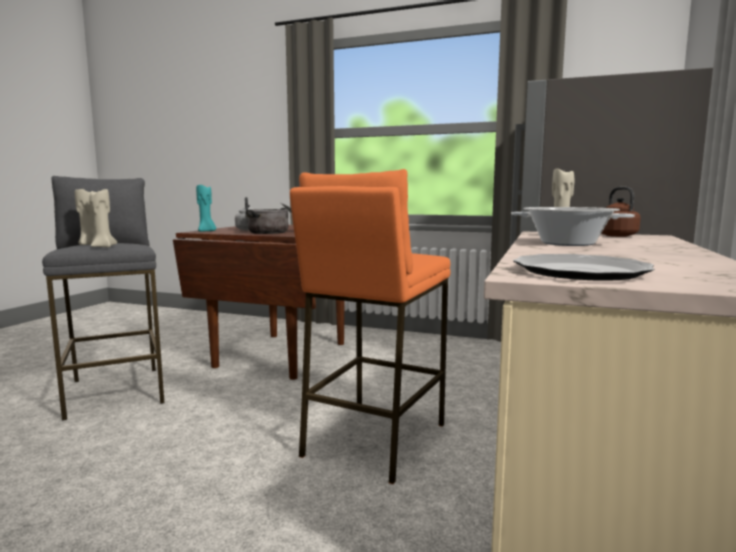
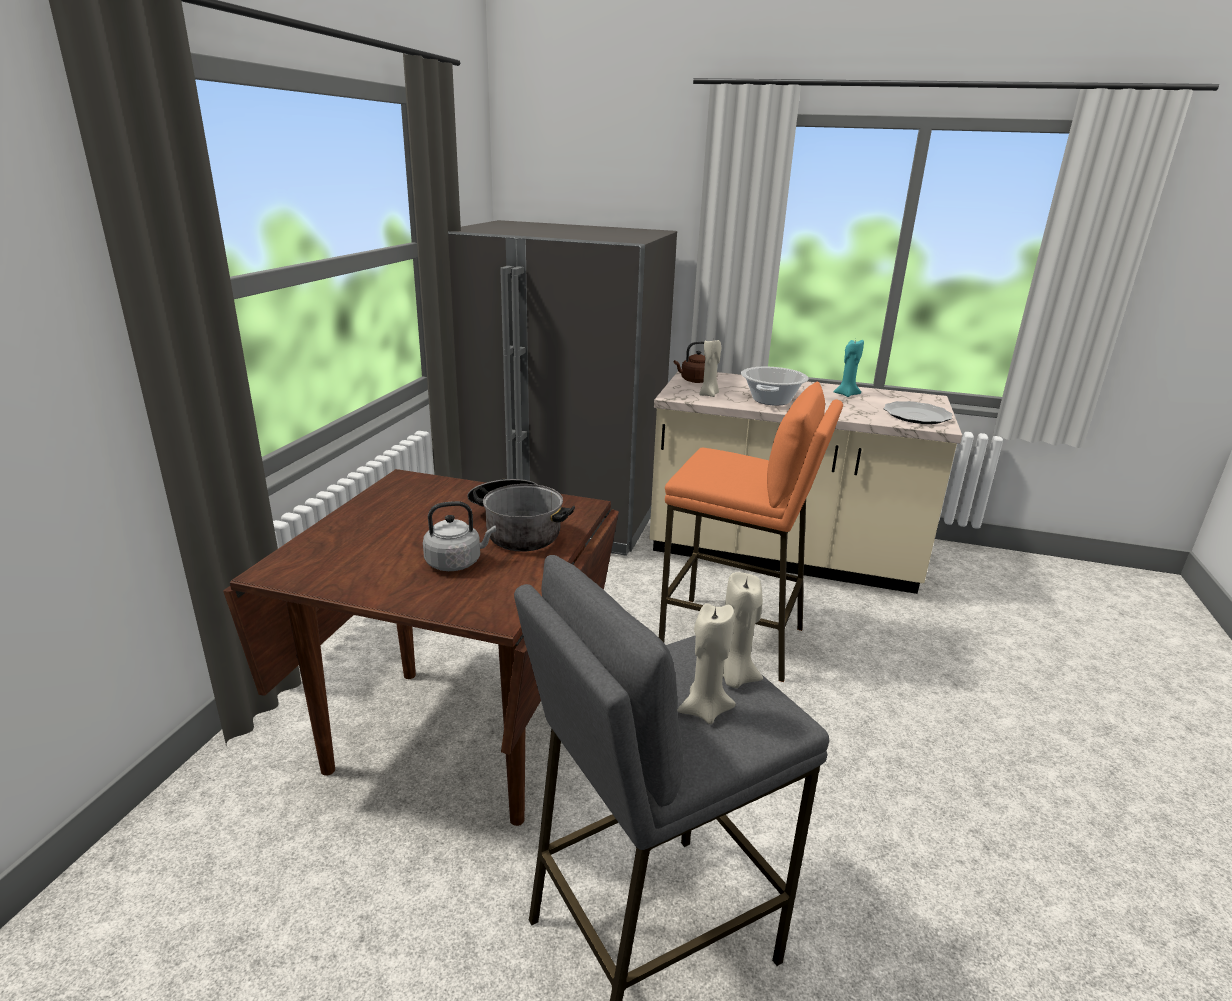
camera: 95 degrees left, 15 degrees up
turquoise candle [196,183,216,232] -> turquoise candle moved to [833,339,864,397]

